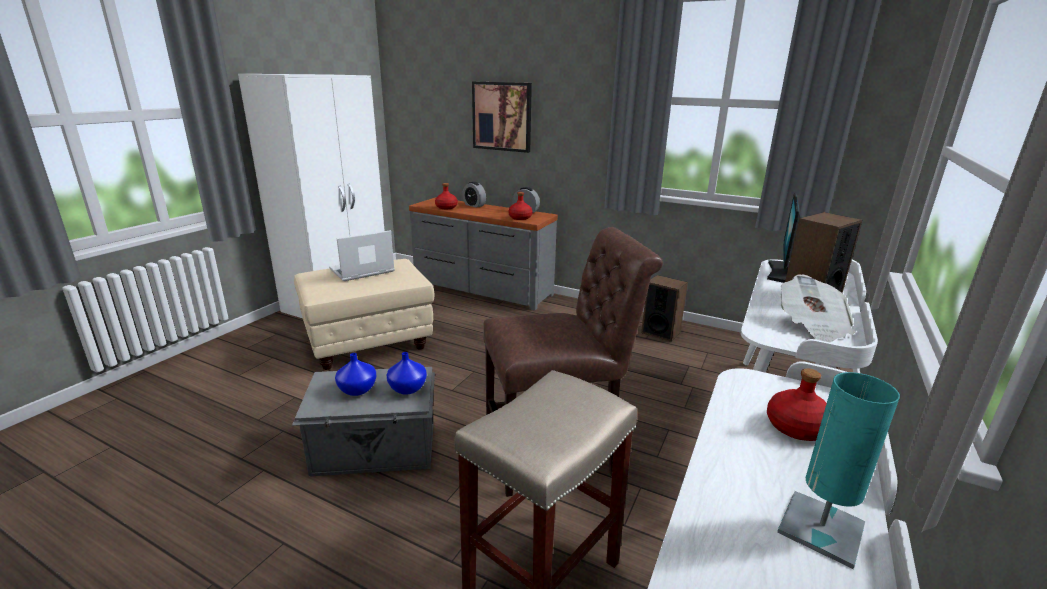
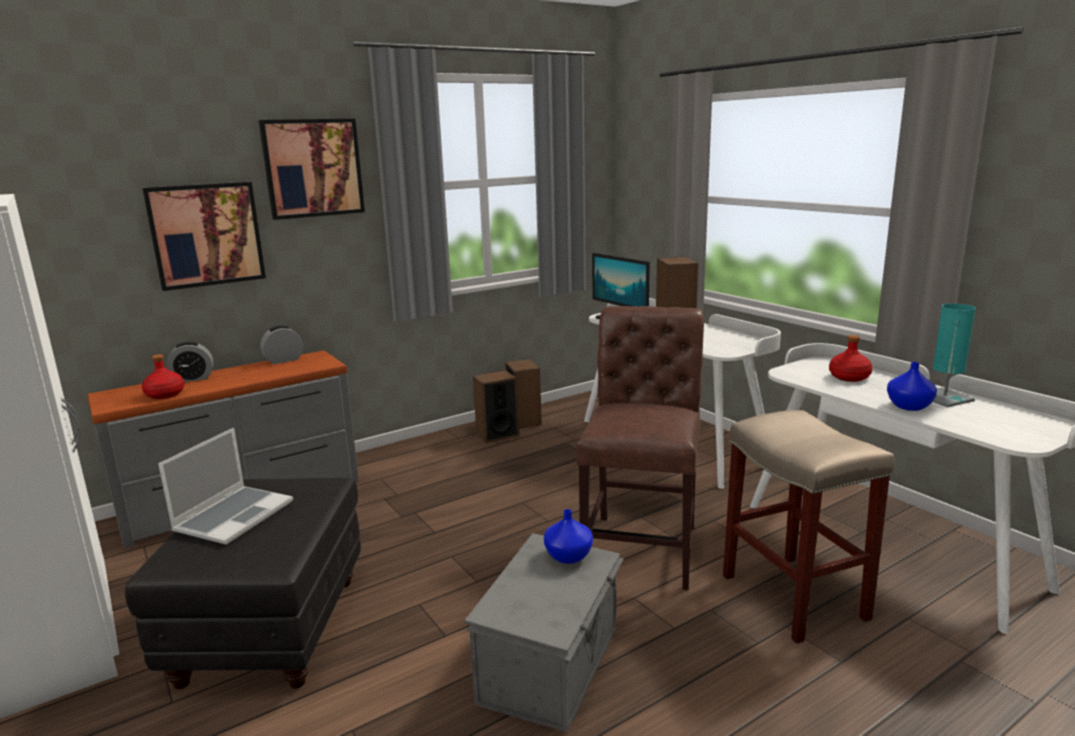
camera: 60 degrees left, 5 degrees down
beige ottoman [294,259,435,370] -> black ottoman [125,478,361,689]
laptop [329,230,395,281] -> laptop turned 150 degrees counterclockwise [158,428,293,545]
blue vase [335,353,376,396] -> blue vase moved to [887,362,937,411]
red bottle [508,192,533,220] -> none
newspaper [781,274,855,342] -> none
none -> picture [259,119,365,220]
none -> speaker [505,359,542,428]

